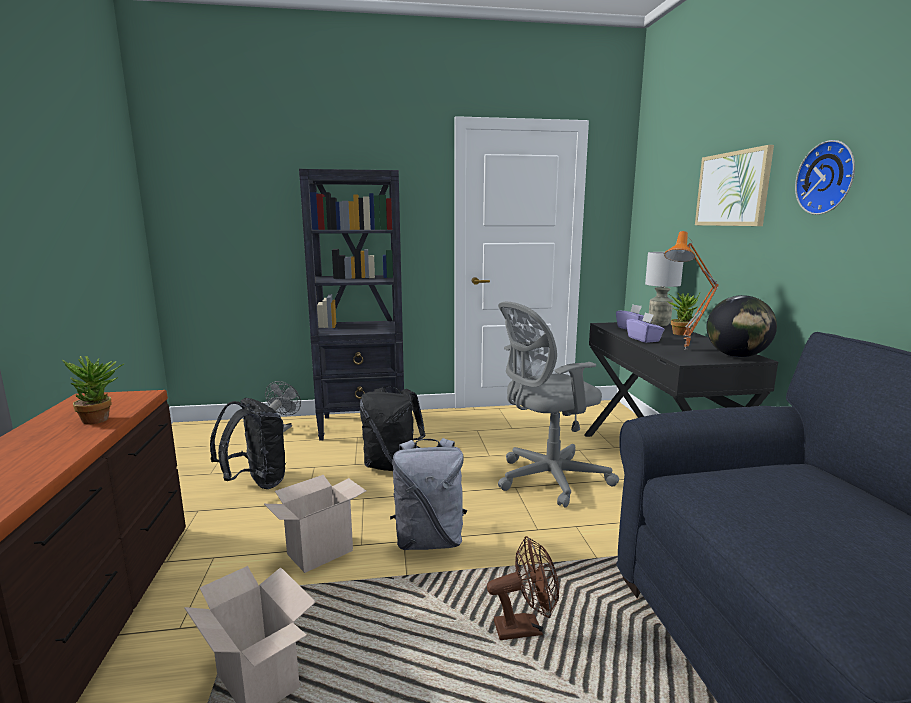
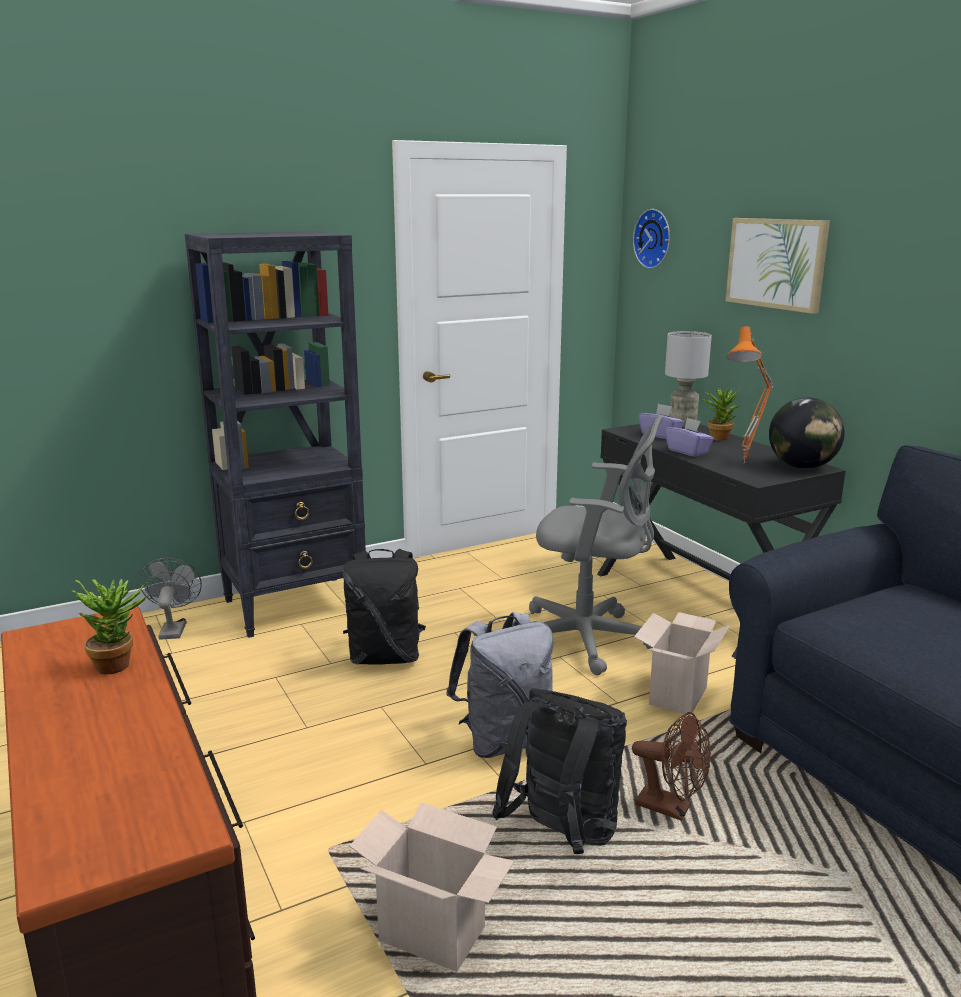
camera: 20 degrees left, 5 degrees up
black backpack [210,398,287,489] -> black backpack moved to [492,688,627,854]
cardboard box [264,475,366,573] -> cardboard box moved to [634,612,730,716]
brown fan [487,536,559,640] -> brown fan turned 60 degrees clockwise [632,712,711,821]
grey office chair [498,302,619,508] -> grey office chair turned 120 degrees counterclockwise [529,416,663,675]
wall clock [795,140,855,215] -> wall clock moved to [633,209,670,268]

